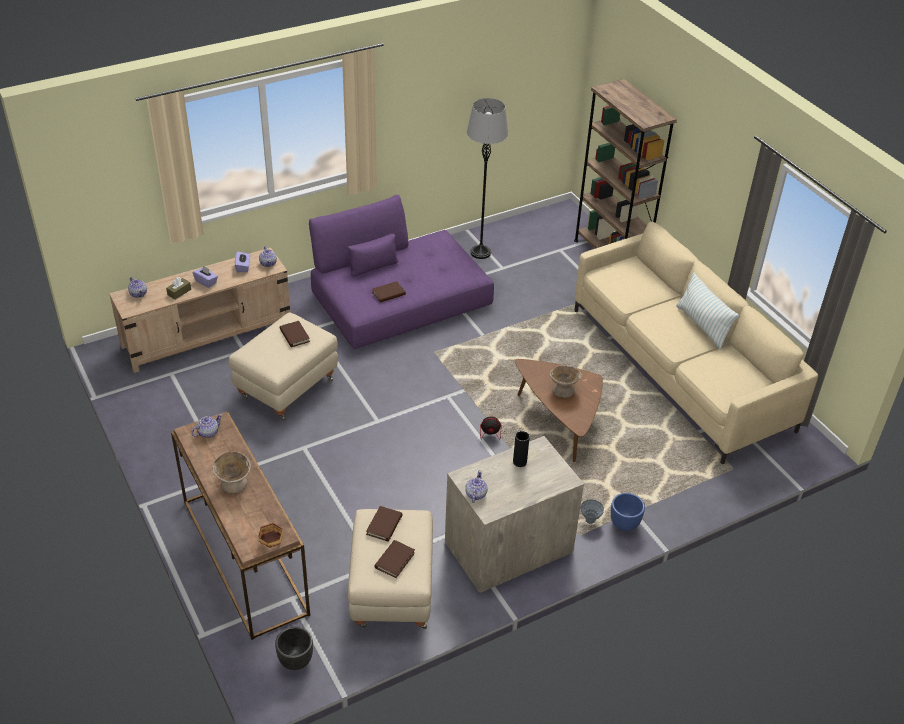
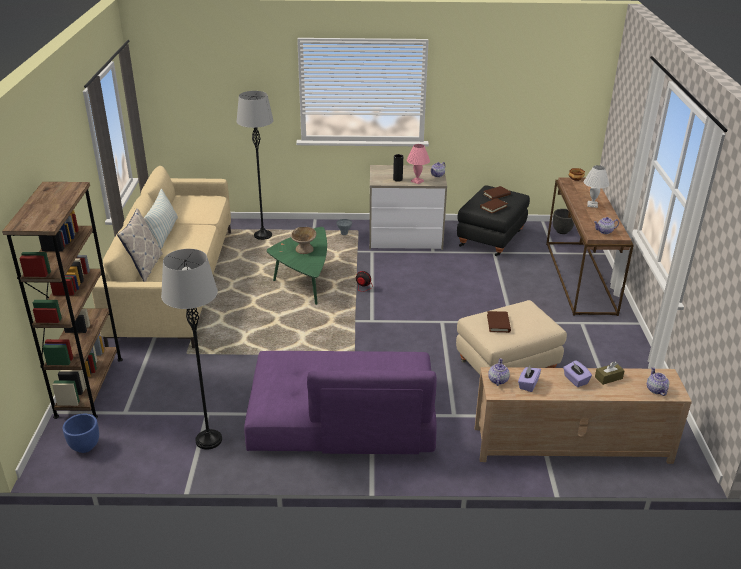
camera: 150 degrees left, 10 degrees down
beige bowl [212,452,251,494] -> white table lamp [584,165,609,208]
beige ottoman [348,509,433,629] -> black ottoman [457,185,530,256]
brown book [372,281,406,303] -> none
brown coffee table [515,359,603,462] -> green coffee table [267,227,327,305]
blue planter [611,493,645,531] -> blue planter moved to [63,414,99,453]
none -> pillow [117,208,163,282]
none -> grey floor lamp [236,91,273,240]
none -> pink table lamp [407,144,430,184]

